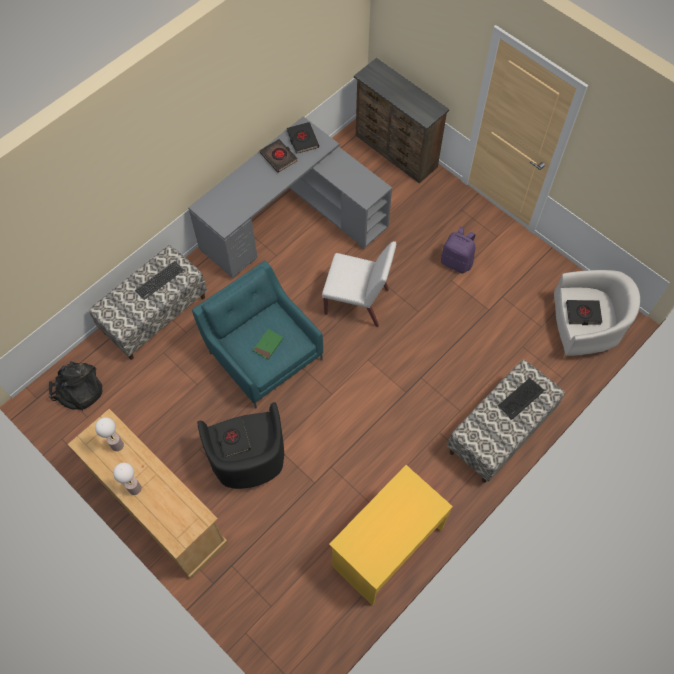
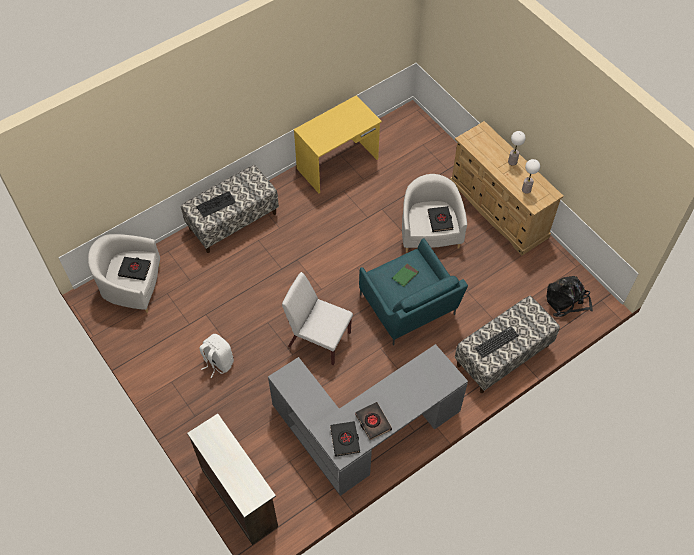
camera: 170 degrees left, 5 degrees down
black armchair [197,402,284,489] -> white armchair [402,174,467,252]
purple backpack [441,227,476,274] -> white backpack [200,334,234,378]

